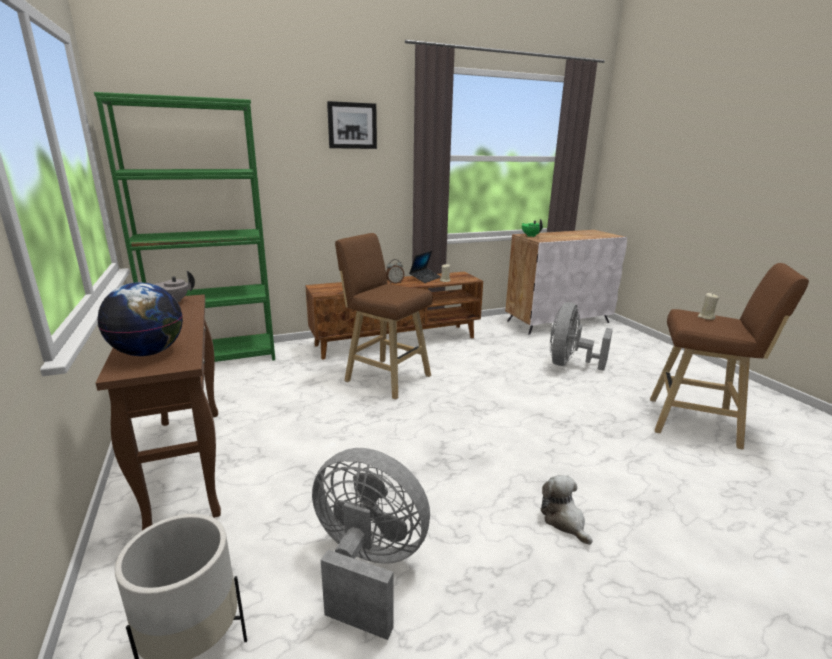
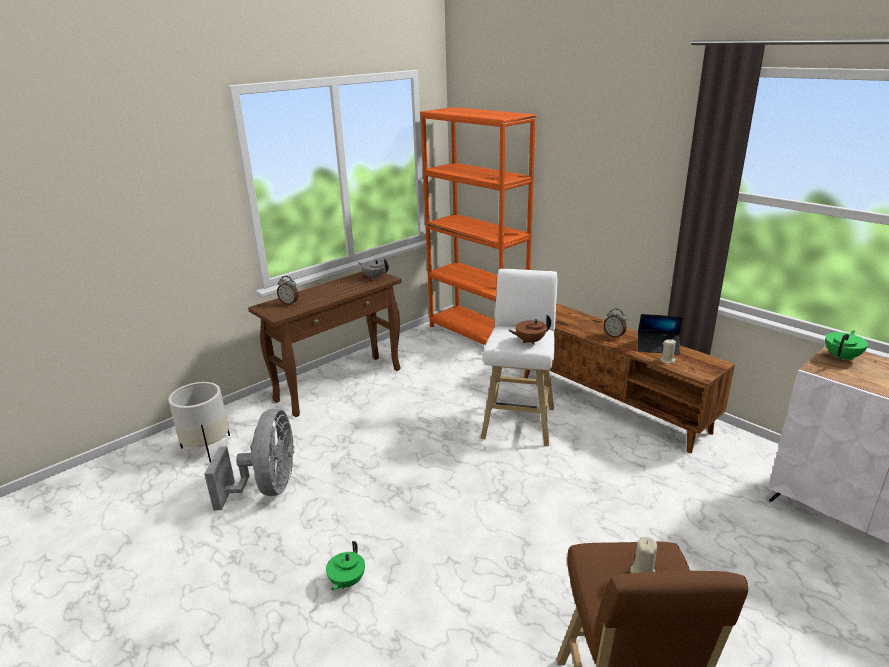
camera: 70 degrees right, 5 degrees up
green bookcase [94,92,275,362] -> orange bookcase [420,107,536,345]
globe [97,282,183,356] -> alarm clock [277,276,299,305]
picture [327,101,377,149] -> none
brown stool [335,233,433,400] -> white stool [481,269,557,446]
plush toy [541,475,593,545] -> green teapot [326,541,365,590]
grey fan [550,302,613,371] -> none
none -> brown teapot [509,314,551,345]

